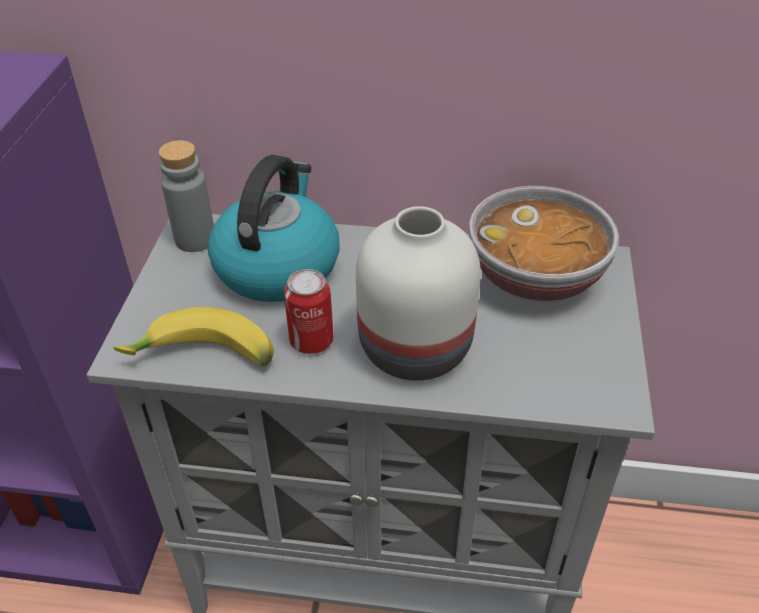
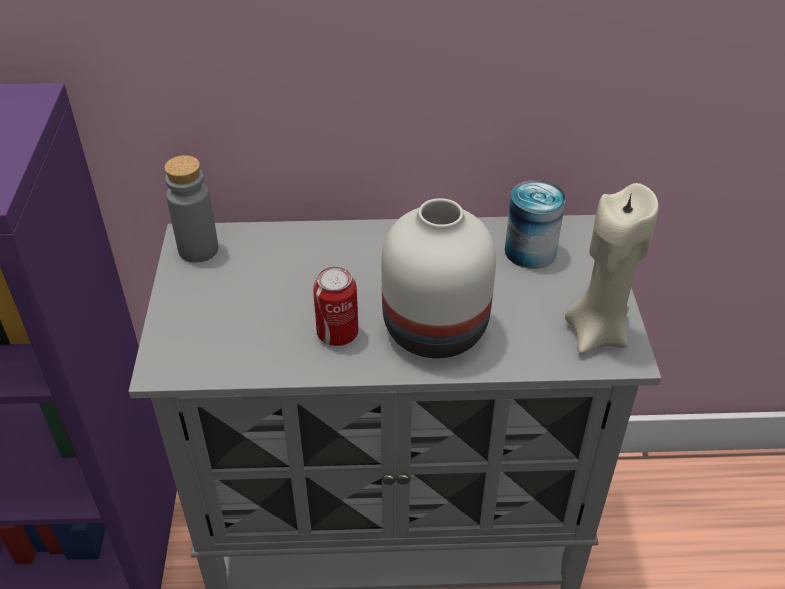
camera: 10 degrees left, 0 degrees up
banana [113,307,274,367] -> none
kettle [208,155,340,302] -> none
bowl [469,186,619,303] -> can [505,180,566,269]
none -> beige candle [565,183,659,353]

